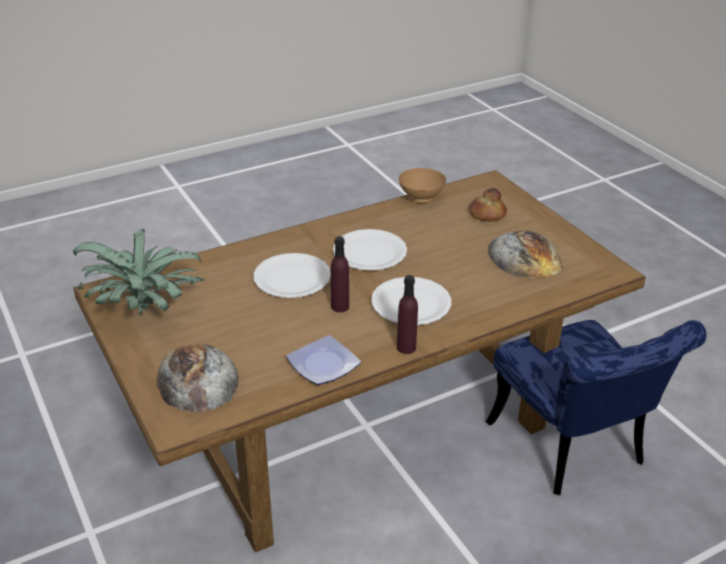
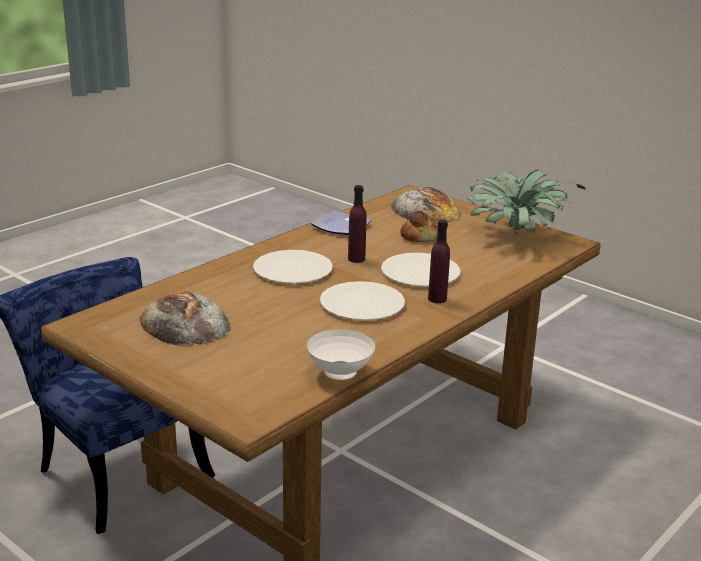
camera: 160 degrees right, 10 degrees down
purple bottle [397,275,418,354] -> purple bottle moved to [428,219,450,303]
brown bowl [399,168,446,203] -> white bowl [307,329,375,380]
bread [469,188,507,222] -> bread moved to [400,211,438,242]

